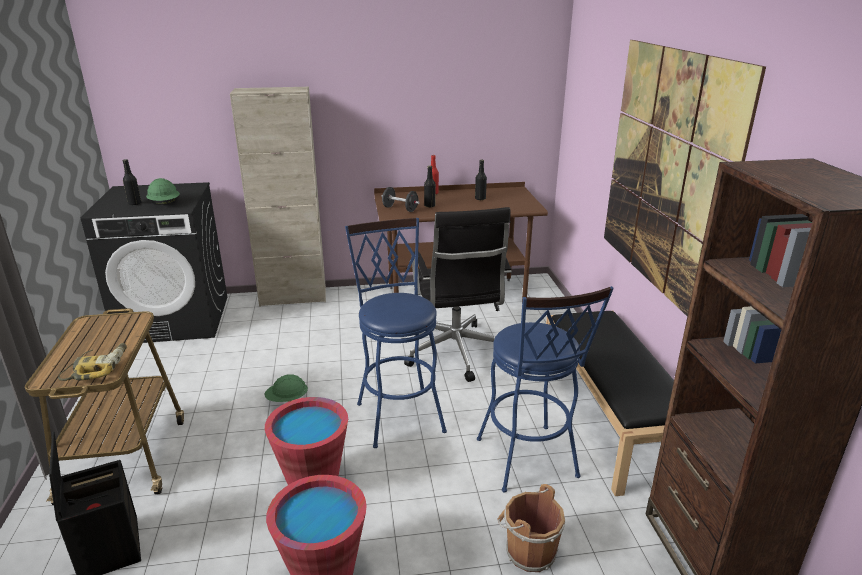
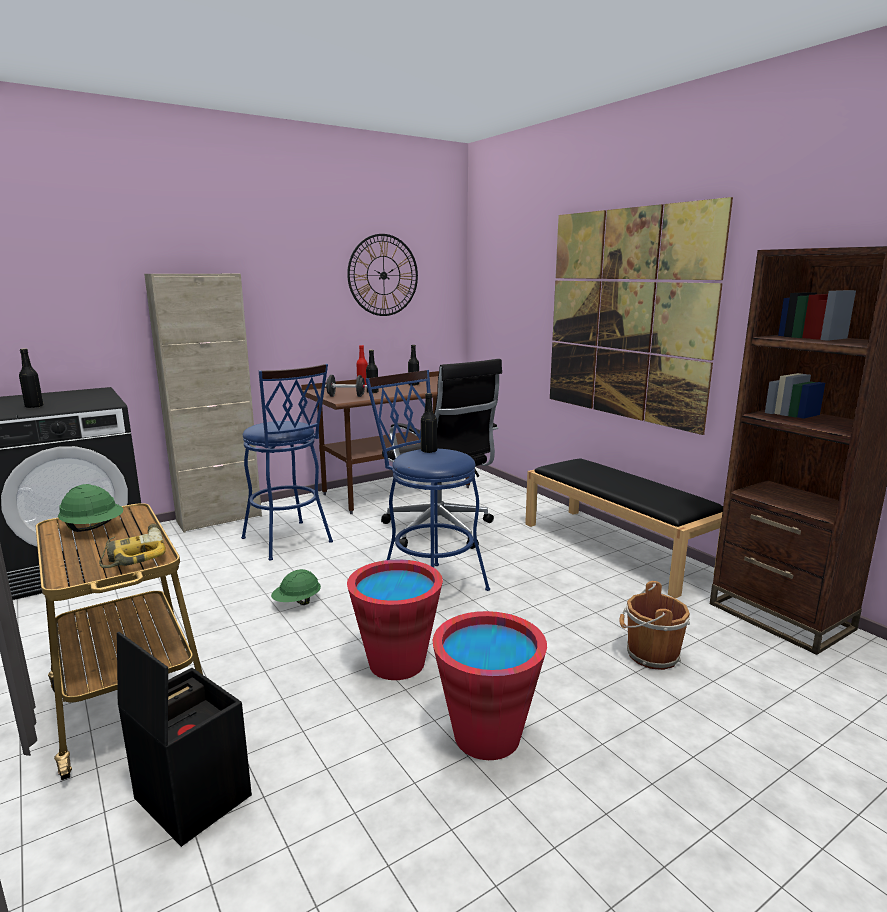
camera: 25 degrees left, 10 degrees down
green hard hat [146,178,180,205] -> green hard hat moved to [58,484,123,532]
blue stool [477,286,614,493] -> blue stool moved to [241,364,333,561]
none -> wall clock [347,234,418,316]
none -> black bottle [421,393,437,453]

